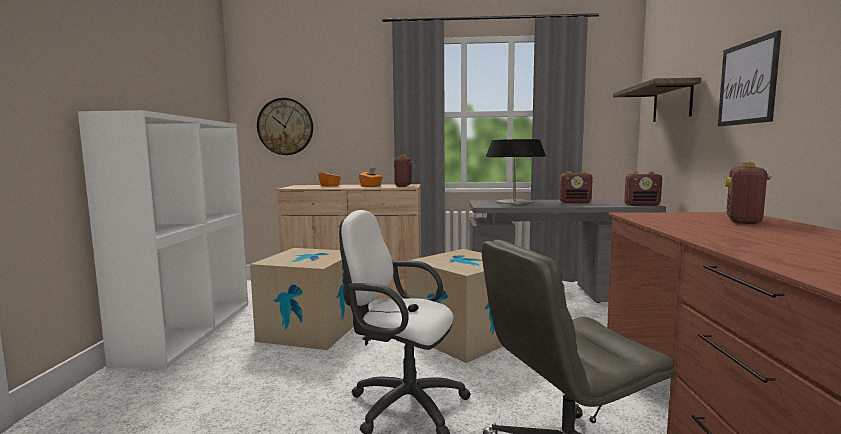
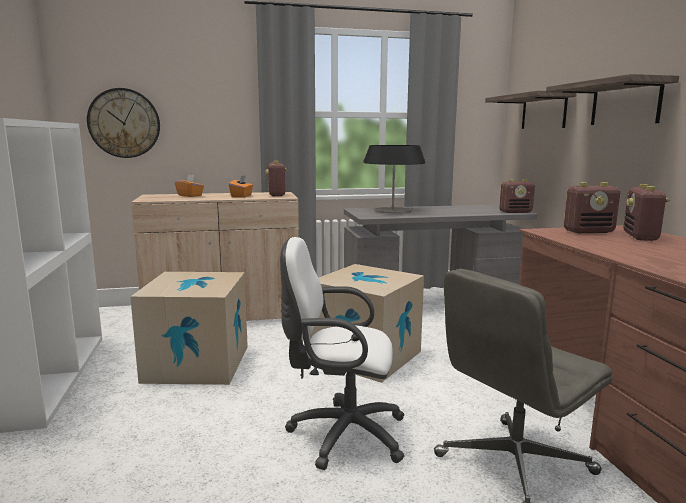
camera: 15 degrees left, 5 degrees up
radio [559,171,593,203] -> radio moved to [564,182,620,233]
picture [718,30,781,127] -> shelf [546,74,679,125]

